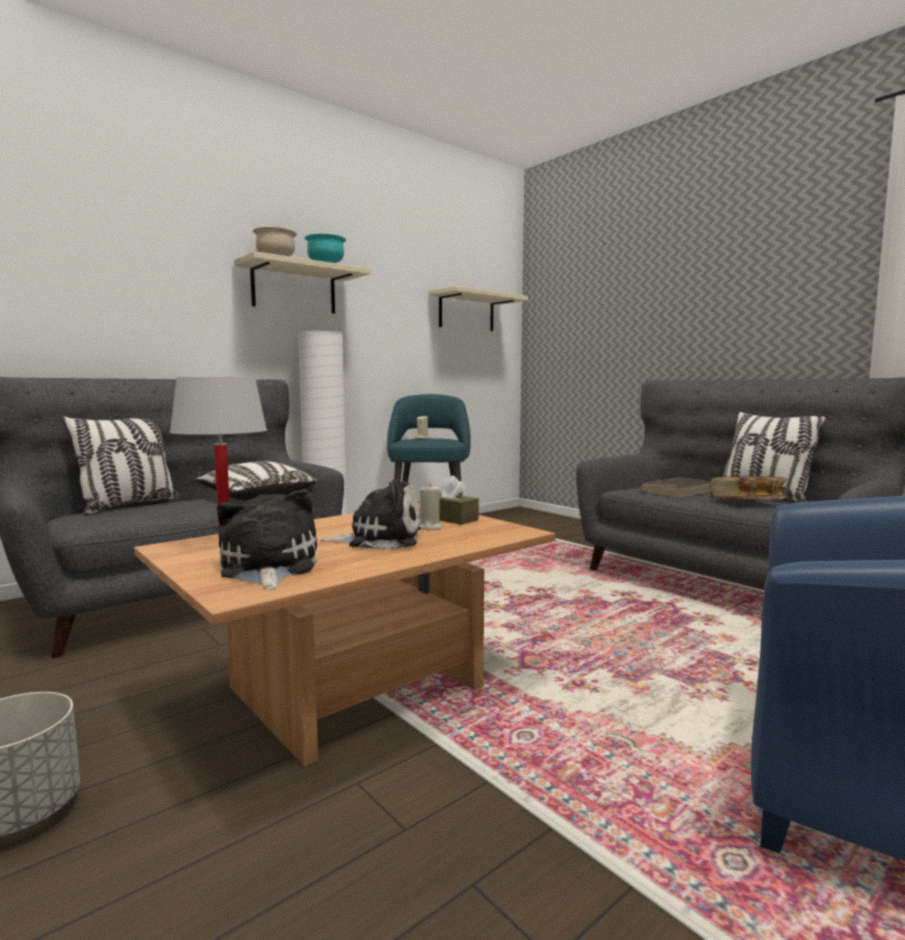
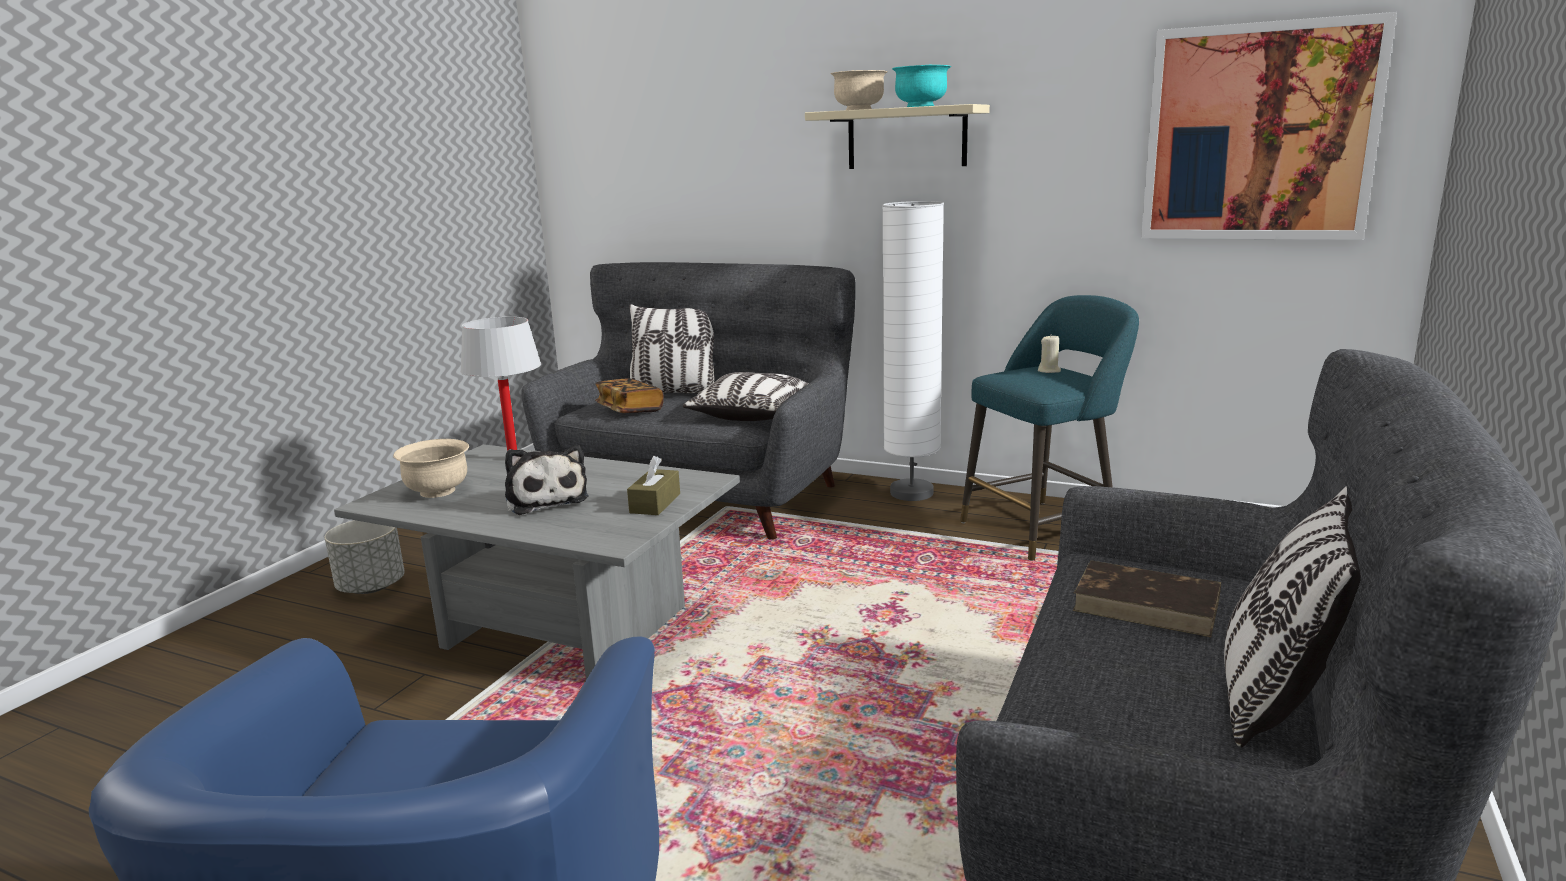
camera: 65 degrees right, 10 degrees up
brown coffee table [134,503,555,767] -> grey coffee table [334,444,740,679]
plush toy [217,489,317,590] -> beige bowl [393,439,469,498]
beige candle [420,484,443,530] -> none
beige shelf [429,286,528,331] -> picture [1141,12,1397,240]
book [710,476,787,500] -> book moved to [595,379,664,413]

